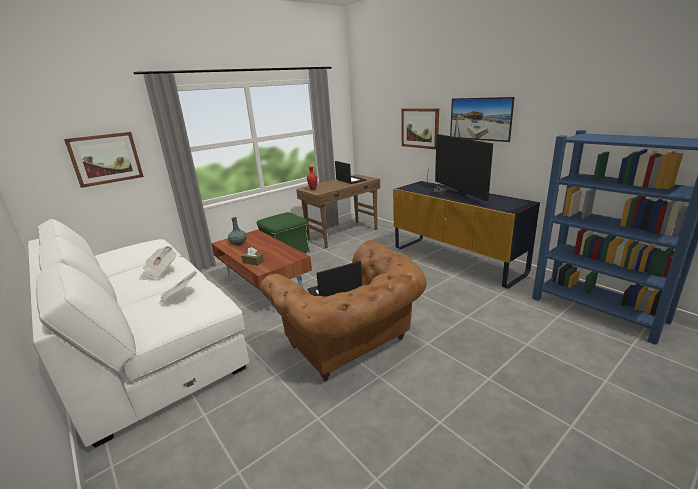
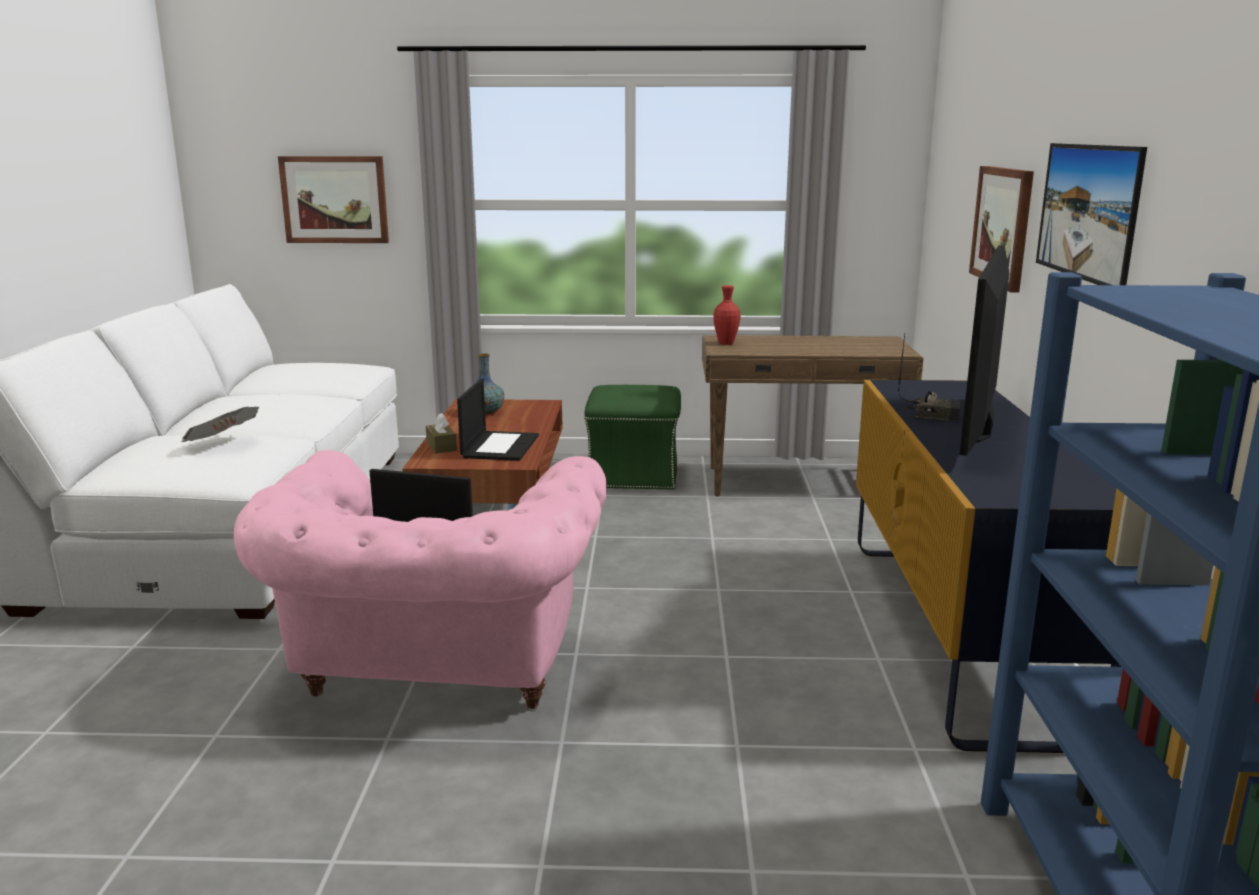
camera: 40 degrees right, 5 degrees down
newspaper [139,246,176,280] -> none
brown armchair [261,240,426,381] -> pink armchair [234,450,607,709]
laptop [335,161,367,184] -> laptop moved to [457,379,539,461]

